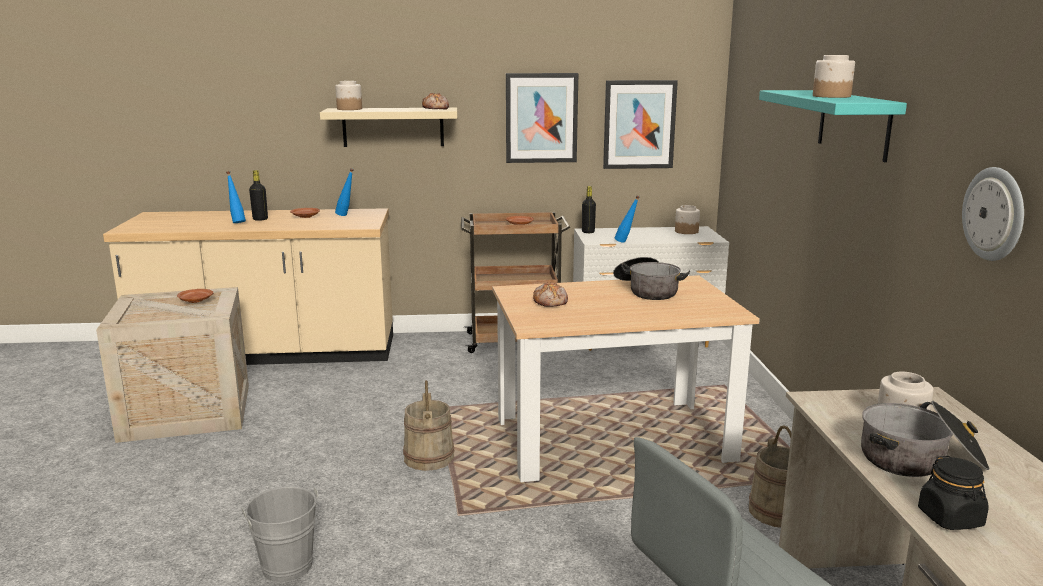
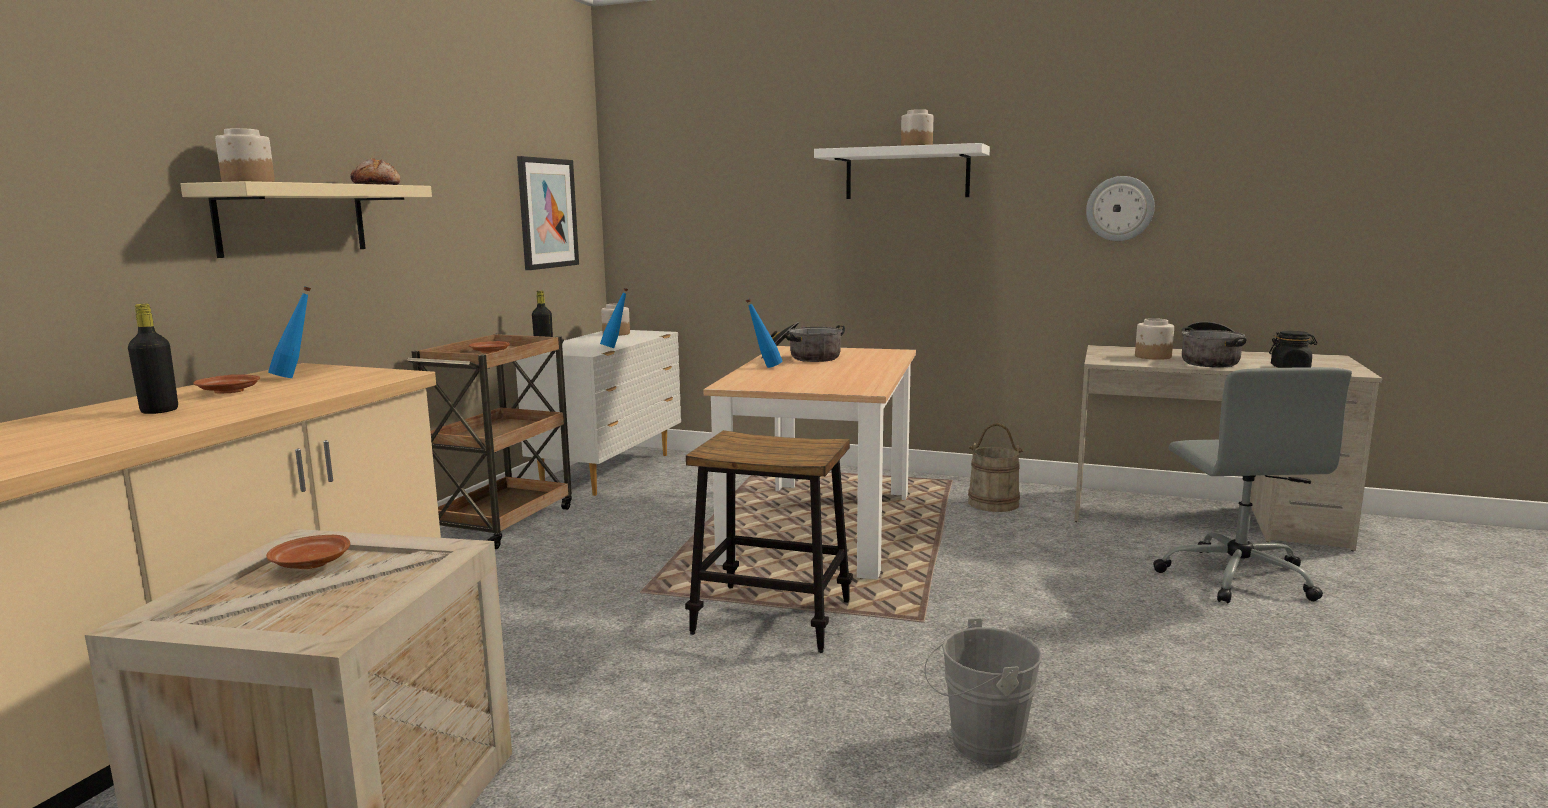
camera: 65 degrees left, 5 degrees down
blue bottle [226,171,246,223] -> blue bottle moved to [746,298,782,368]
beige bucket [403,380,454,471] -> stool [685,430,853,653]
picture [506,73,578,163] -> none
bread [533,282,568,307] -> none
turquoise shelf [759,90,907,162] -> white shelf [814,143,990,199]

